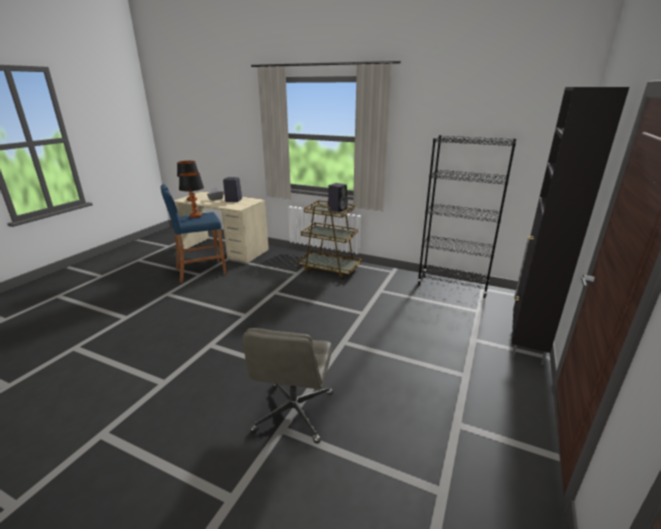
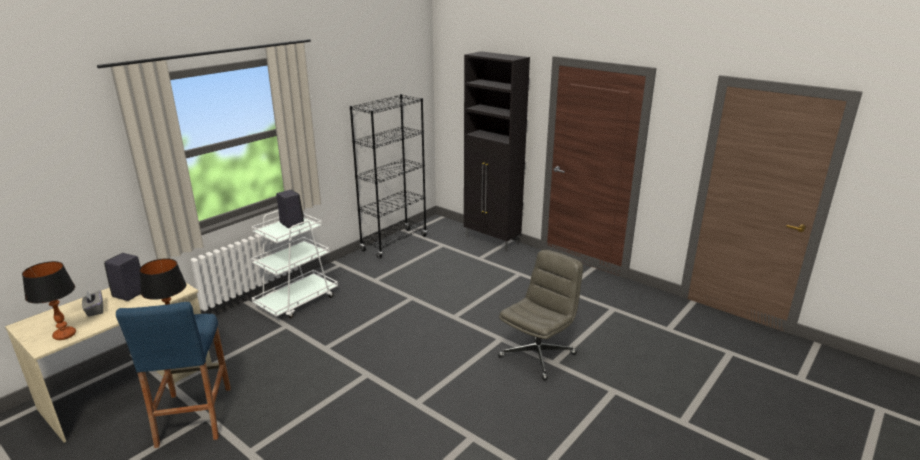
camera: 75 degrees left, 0 degrees up
grey office chair [242,328,333,444] -> grey office chair turned 75 degrees counterclockwise [498,250,583,380]
brown cart [298,200,361,280] -> white cart [251,210,338,318]

